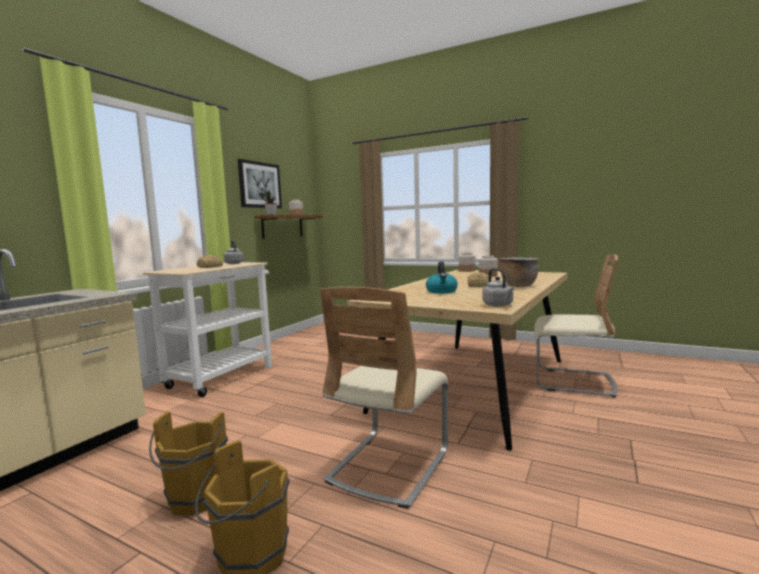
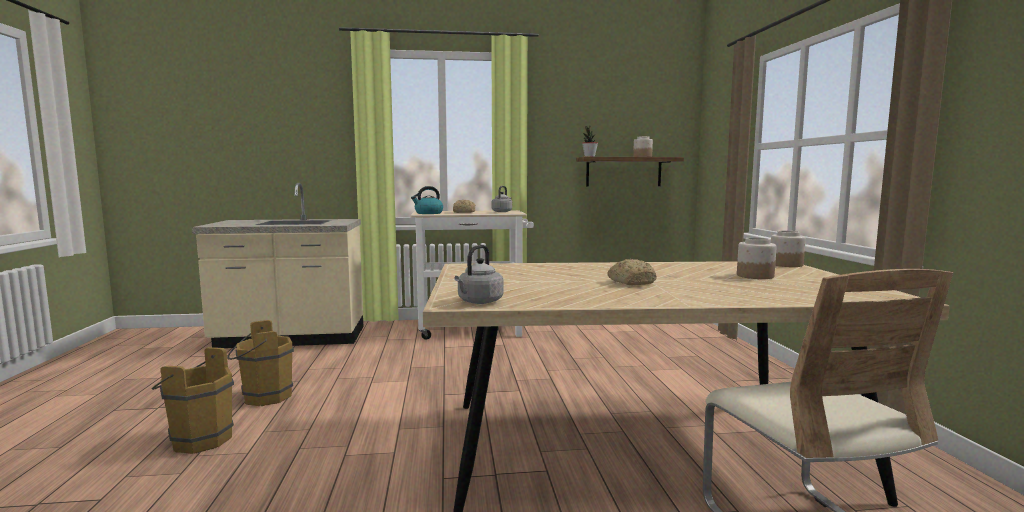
camera: 55 degrees right, 0 degrees up
picture [238,159,282,208] -> none
beige chair [320,287,448,509] -> none
kettle [426,261,458,293] -> kettle moved to [411,186,443,214]
brown cooking pot [499,257,539,287] -> none

